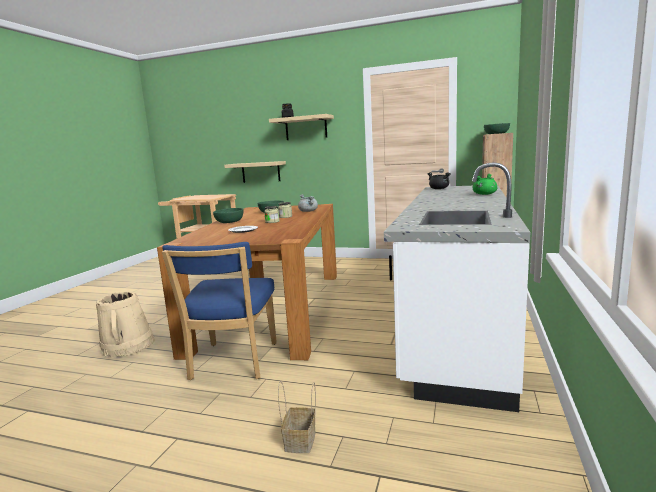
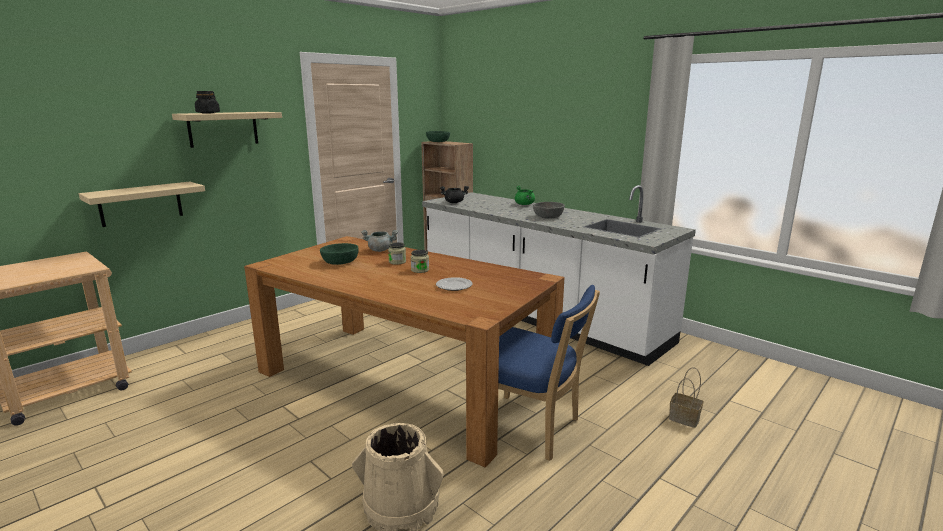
camera: 65 degrees left, 5 degrees up
green bowl [213,208,244,223] -> none
none -> grey bowl [533,202,565,218]

